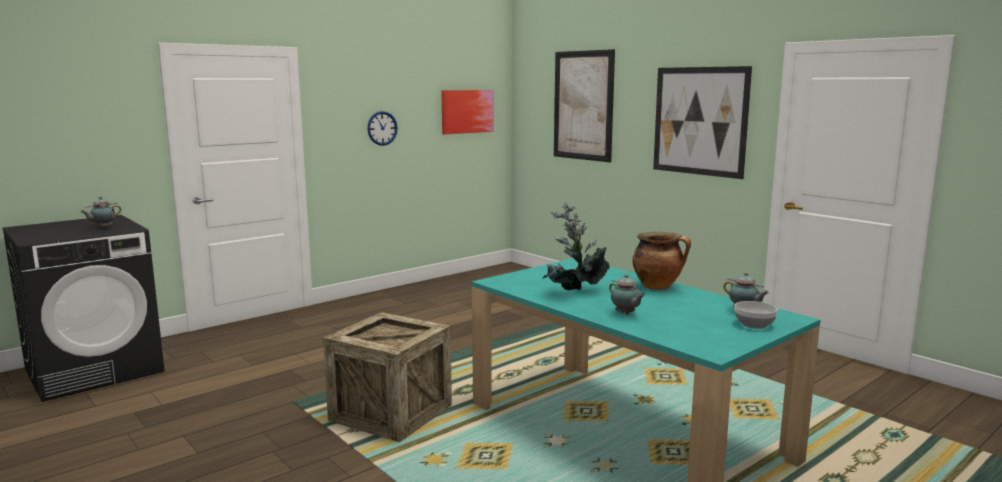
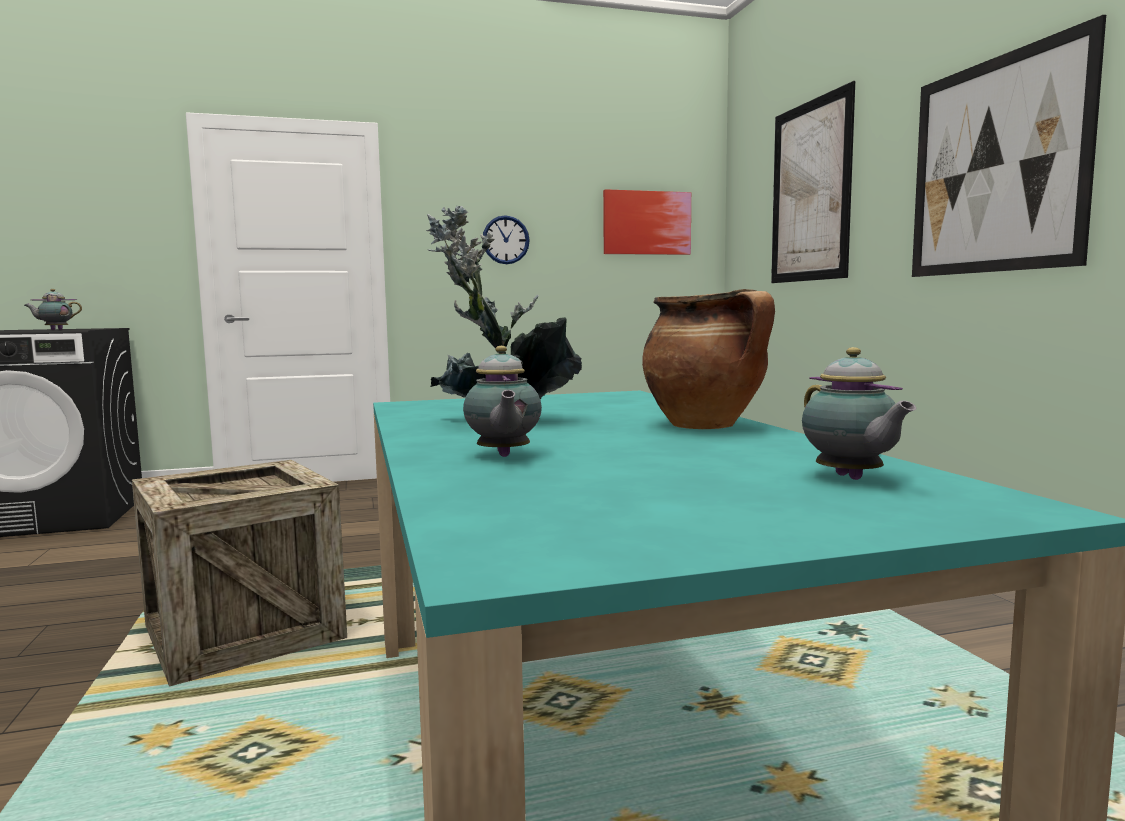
camera: 25 degrees right, 5 degrees down
bowl [734,301,778,329] -> none

